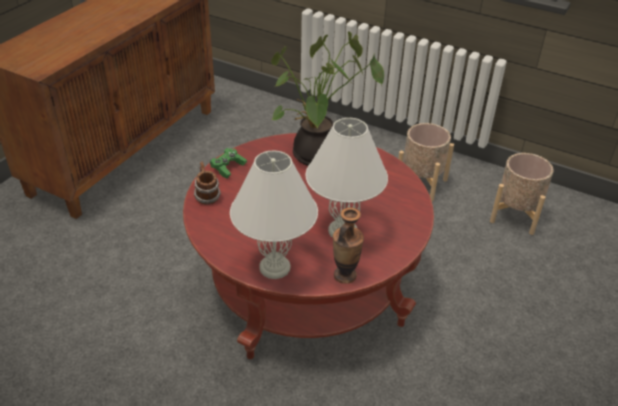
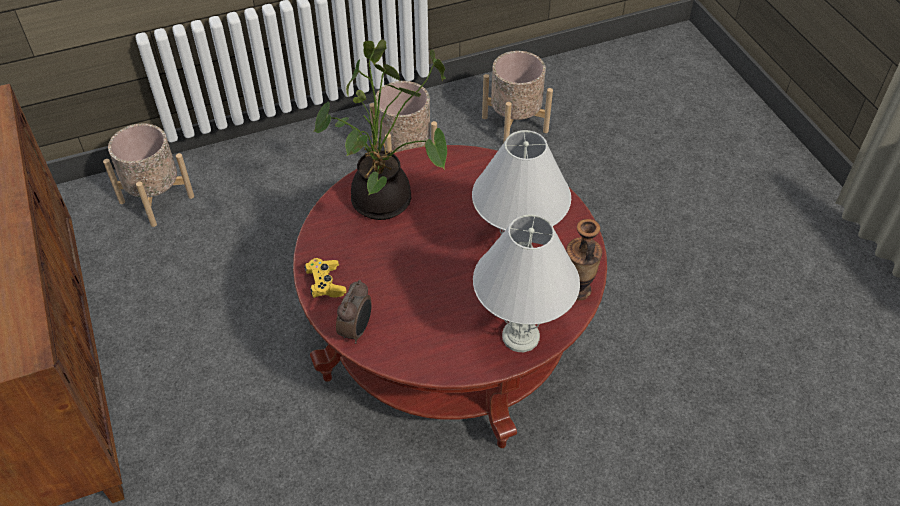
camera: 50 degrees left, 10 degrees up
mug [194,162,221,205] -> alarm clock [336,280,372,344]
green game controller [210,148,247,178] -> yellow game controller [304,258,346,298]
none -> beige planter [103,124,194,227]

